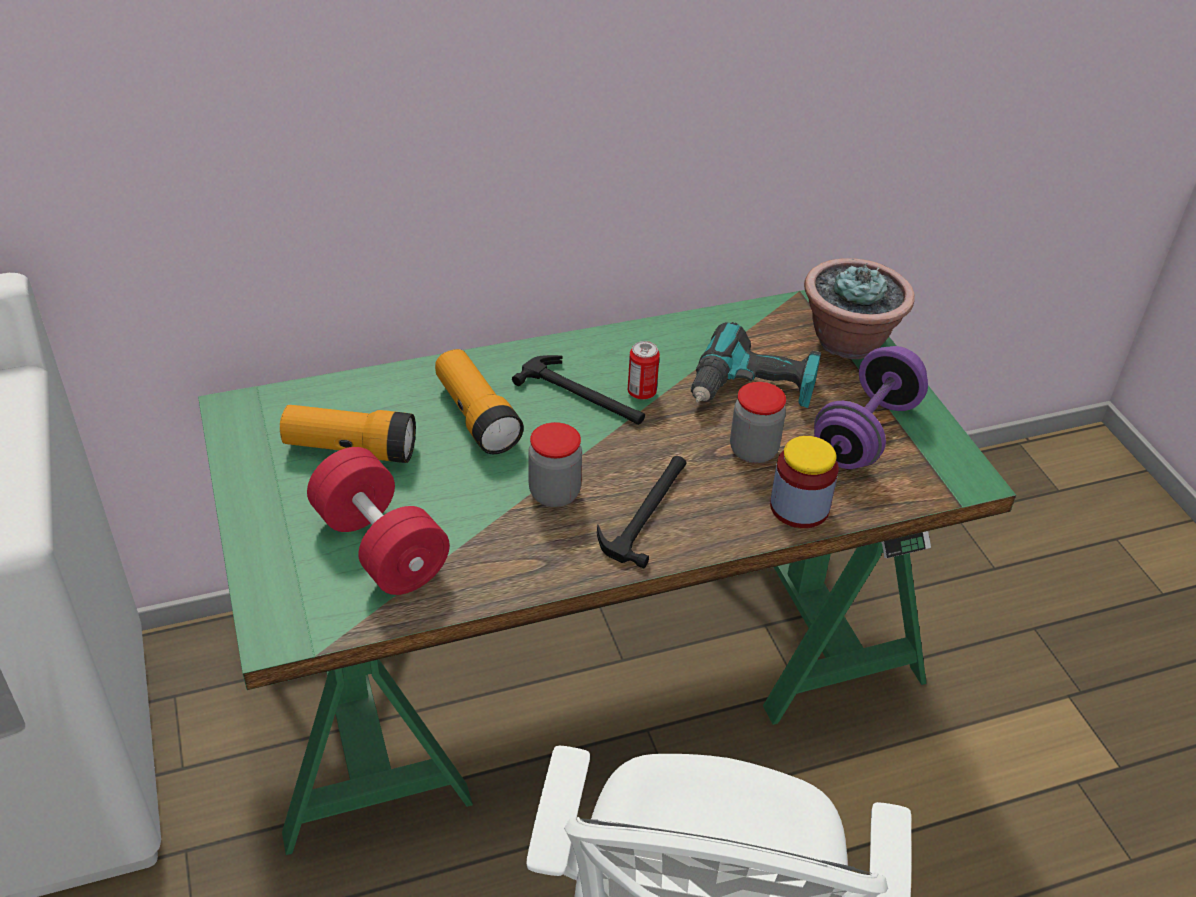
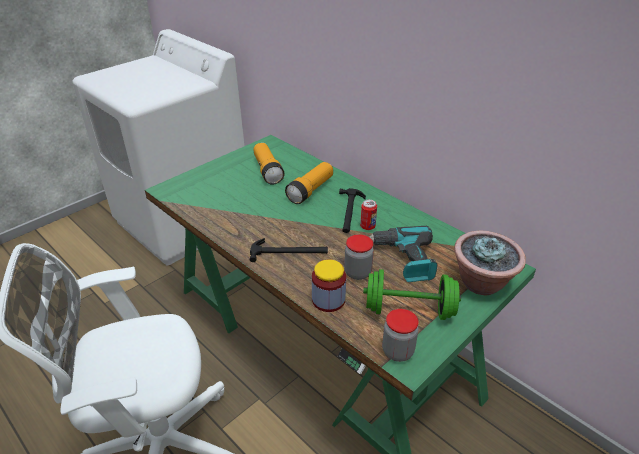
camera: 65 degrees right, 5 degrees down
red dumbbell [307,447,450,595] -> none
jar [528,422,582,507] -> jar moved to [382,309,418,362]
purple dumbbell [814,346,928,469] -> green dumbbell [363,269,461,320]

